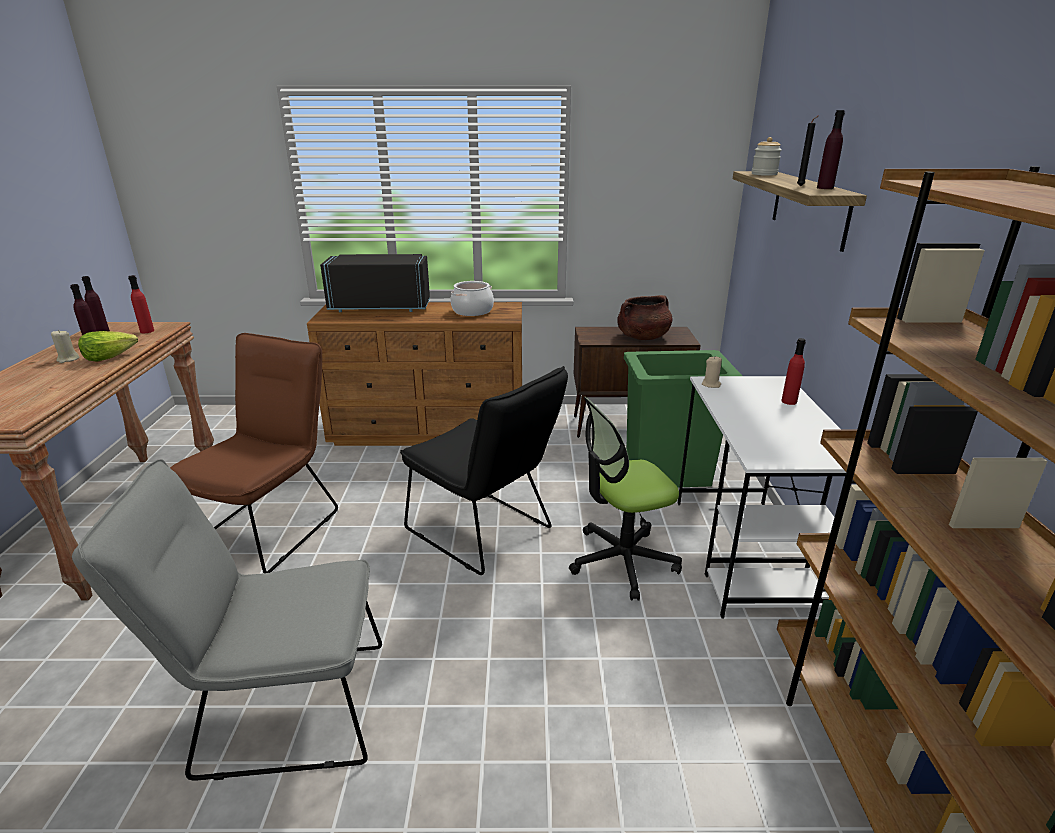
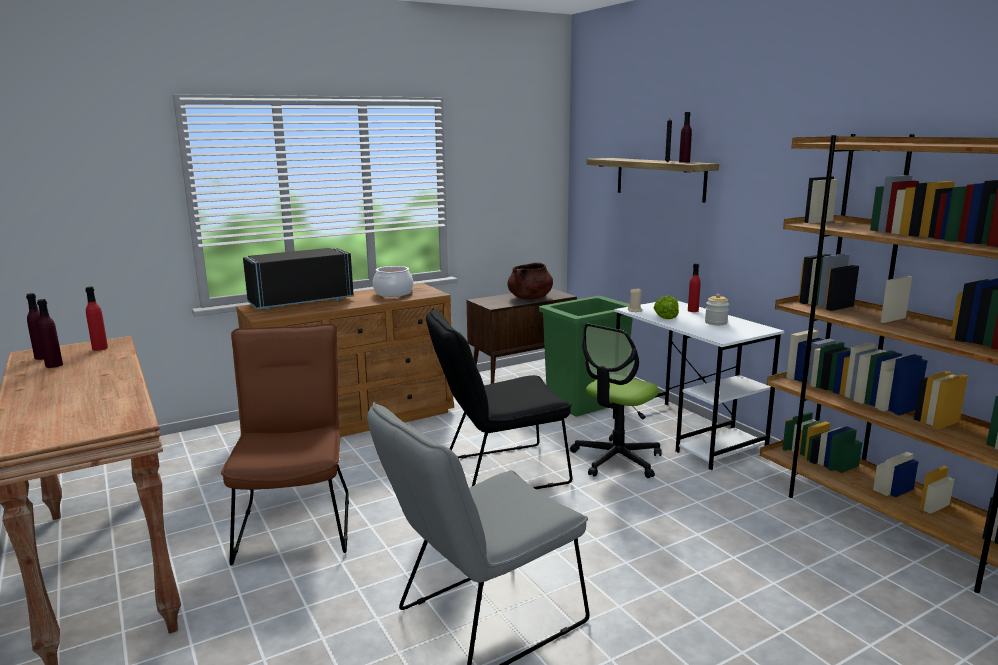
camera: 30 degrees left, 10 degrees down
beige candle [51,330,79,363] -> none
lettuce [78,331,138,362] -> lettuce moved to [654,296,679,319]
black chair [400,366,568,575] -> black chair turned 150 degrees clockwise [426,308,572,489]
jar [752,137,782,176] -> jar moved to [705,294,729,325]

